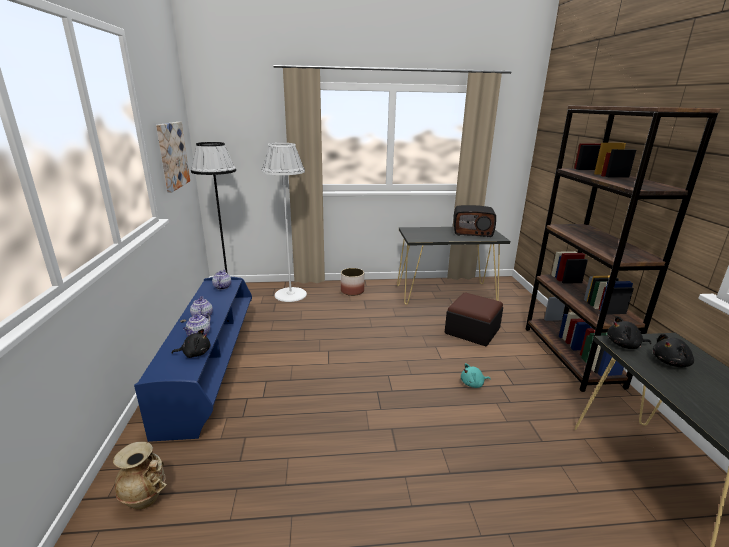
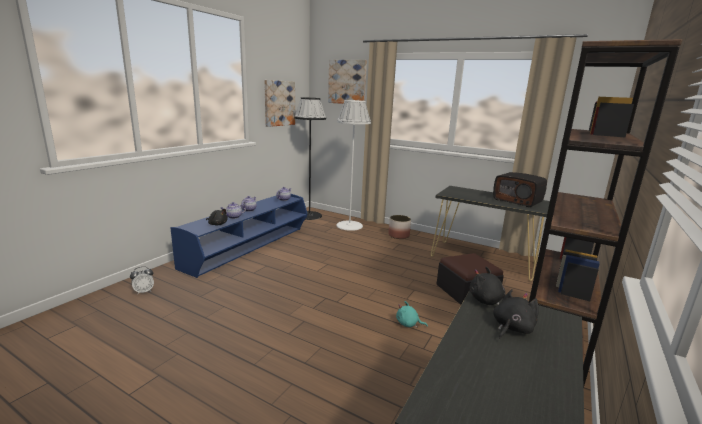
camera: 35 degrees right, 5 degrees down
beige vase [113,441,167,509] -> alarm clock [130,266,154,294]
black plush toy [653,334,694,367] -> black plush toy turned 120 degrees clockwise [493,289,539,339]
none -> picture [328,60,367,104]

